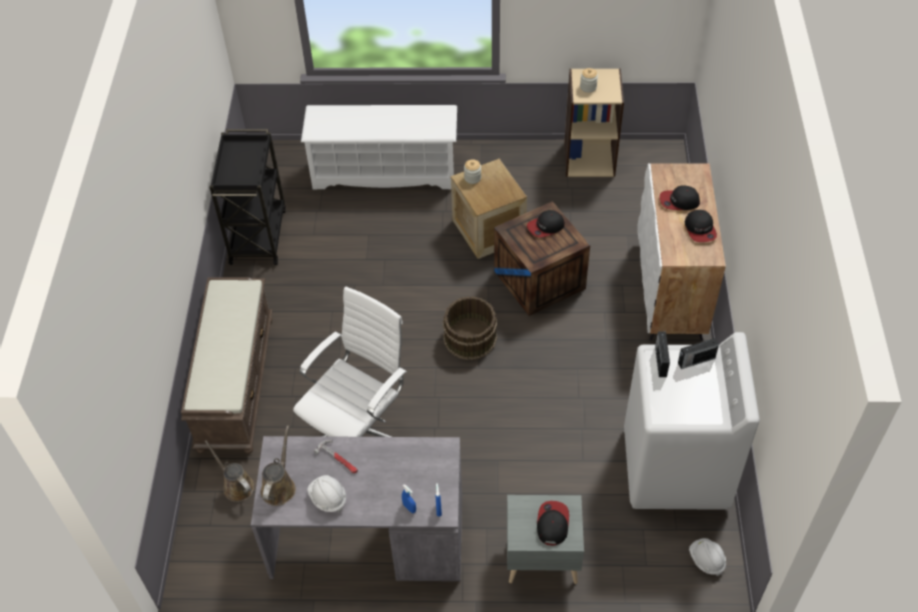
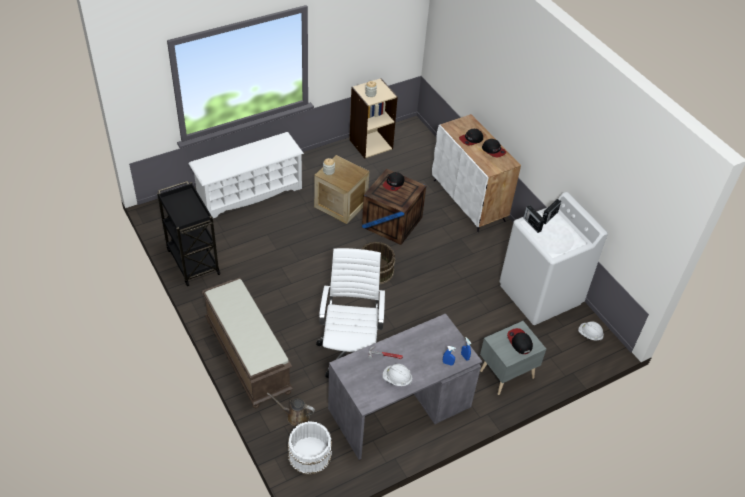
camera: 35 degrees left, 5 degrees down
brown watering can [261,425,296,506] -> none
none -> white bucket [288,421,332,475]

